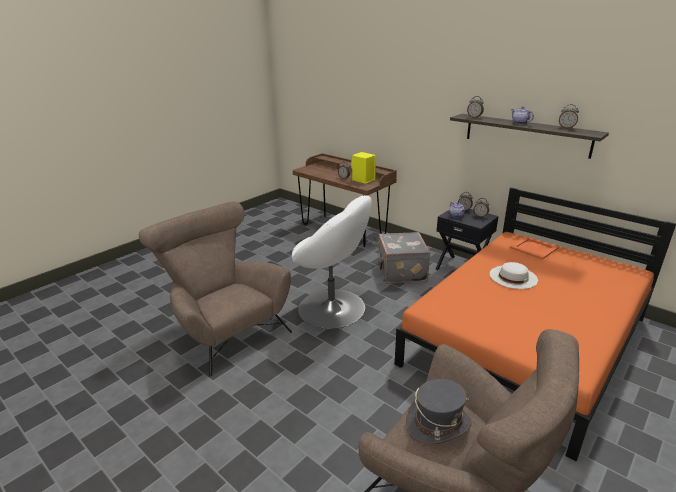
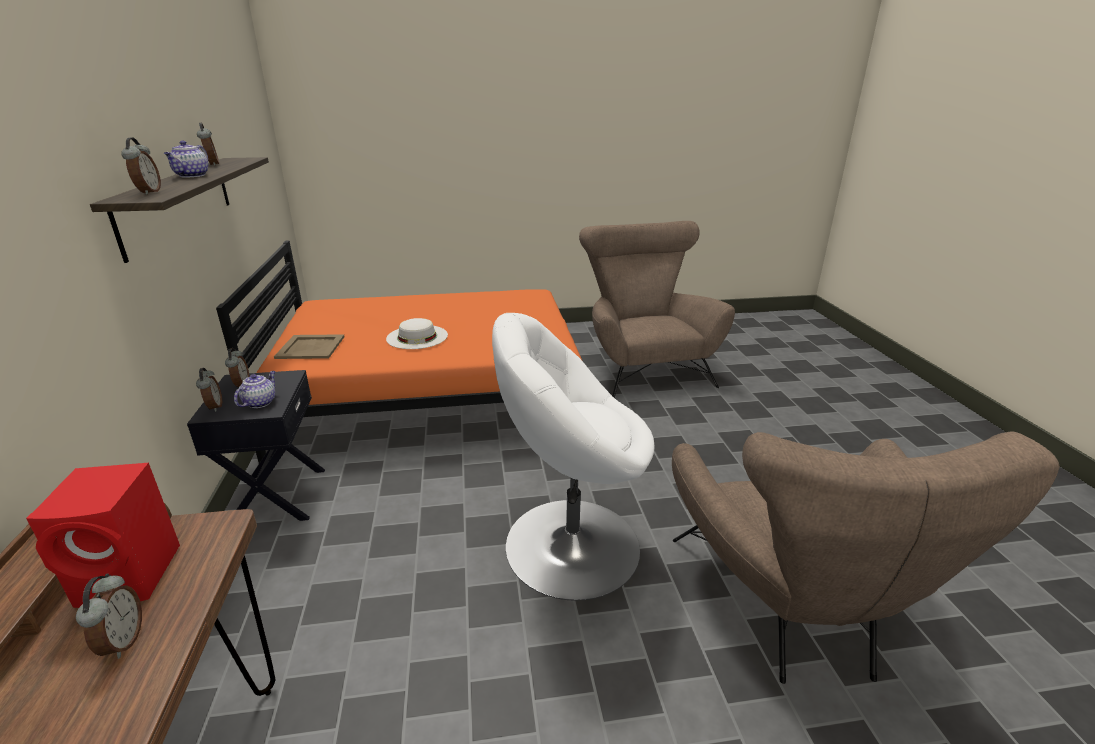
camera: 140 degrees left, 0 degrees up
white armchair [292,195,372,329] -> white armchair turned 75 degrees counterclockwise [492,313,655,601]
yellow speaker [351,152,376,184] -> red speaker [26,463,180,608]
grey suitcase [378,232,430,284] -> none
grey hat [406,379,471,444] -> none
orange tray [510,236,559,259] -> beige tray [274,334,345,359]

